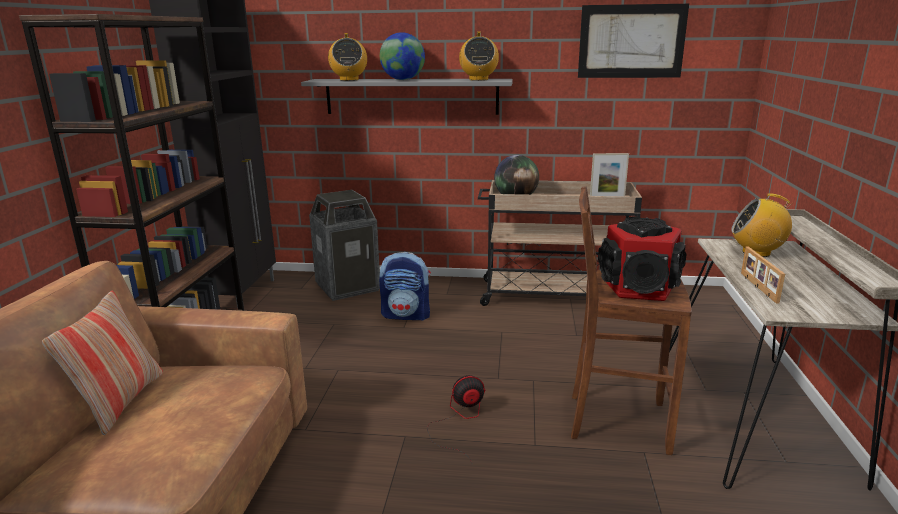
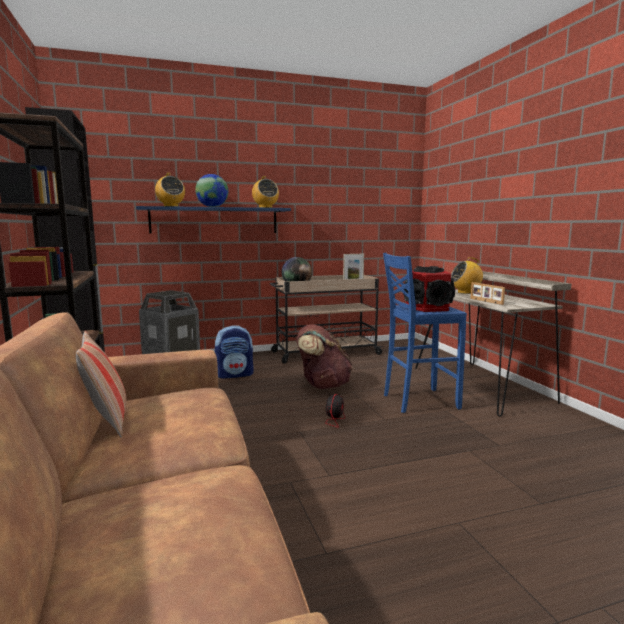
camera: 25 degrees left, 10 degrees down
grey shelf [301,79,513,115] -> blue shelf [136,206,291,234]
fan [427,375,485,465] -> fan turned 150 degrees clockwise [288,394,345,428]
brown stool [571,187,692,455] -> blue stool [383,253,467,413]
picture [578,4,689,78] -> none
none -> brown backpack [296,324,353,389]

